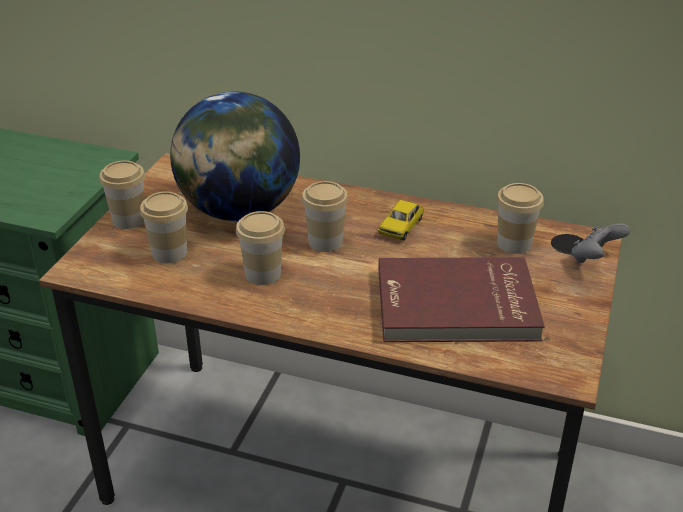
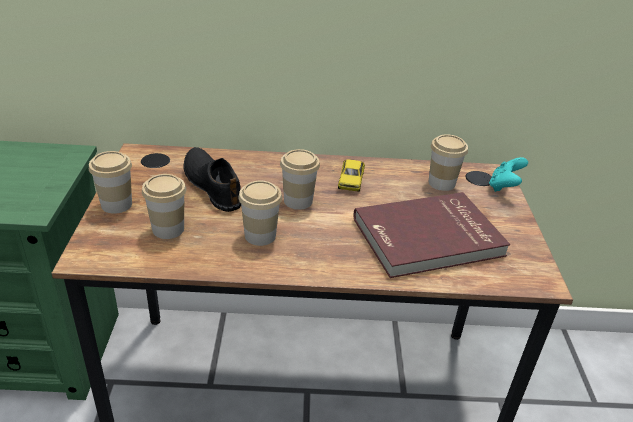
camera: 20 degrees left, 0 degrees up
globe [170,92,300,221] -> black shoe [184,147,241,212]
grey game controller [571,223,630,263] -> turquoise game controller [489,157,528,192]

